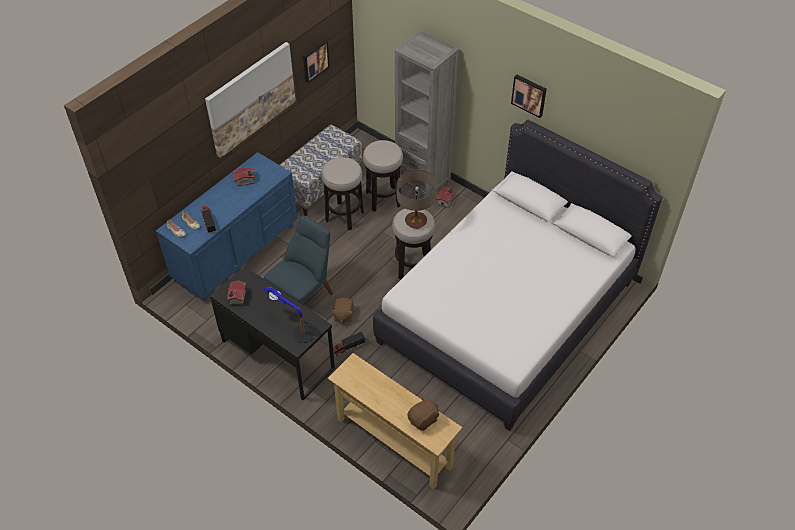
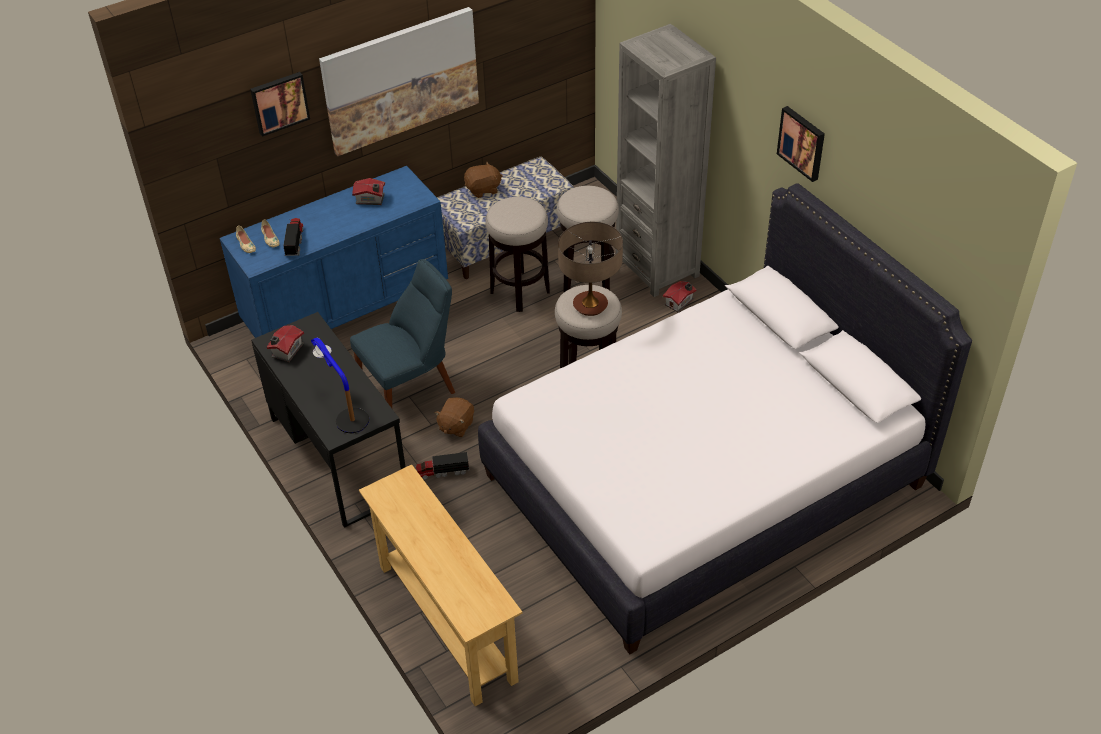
camera: 20 degrees right, 5 degrees down
picture [303,40,330,83] -> picture moved to [250,72,310,137]
brown plush toy [407,396,439,431] -> brown plush toy moved to [464,162,503,198]

